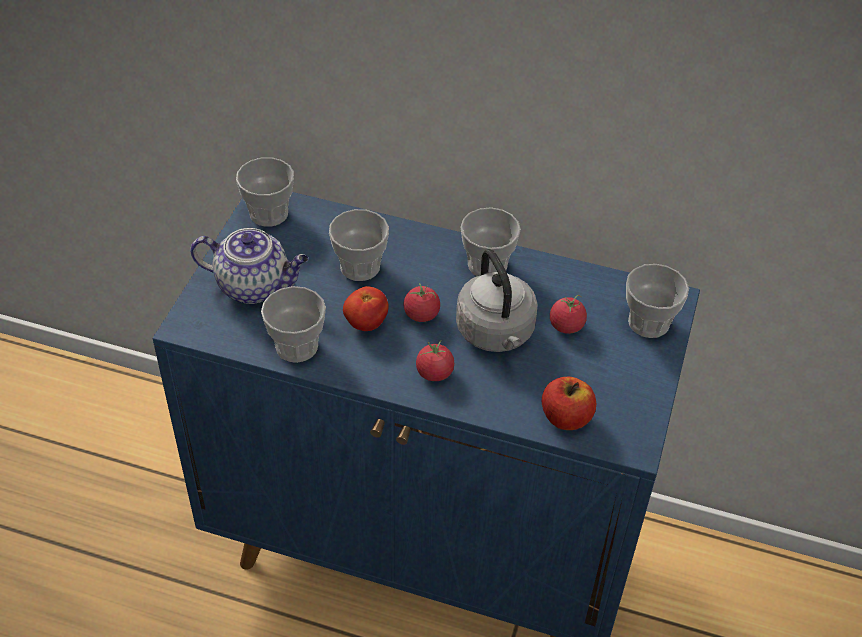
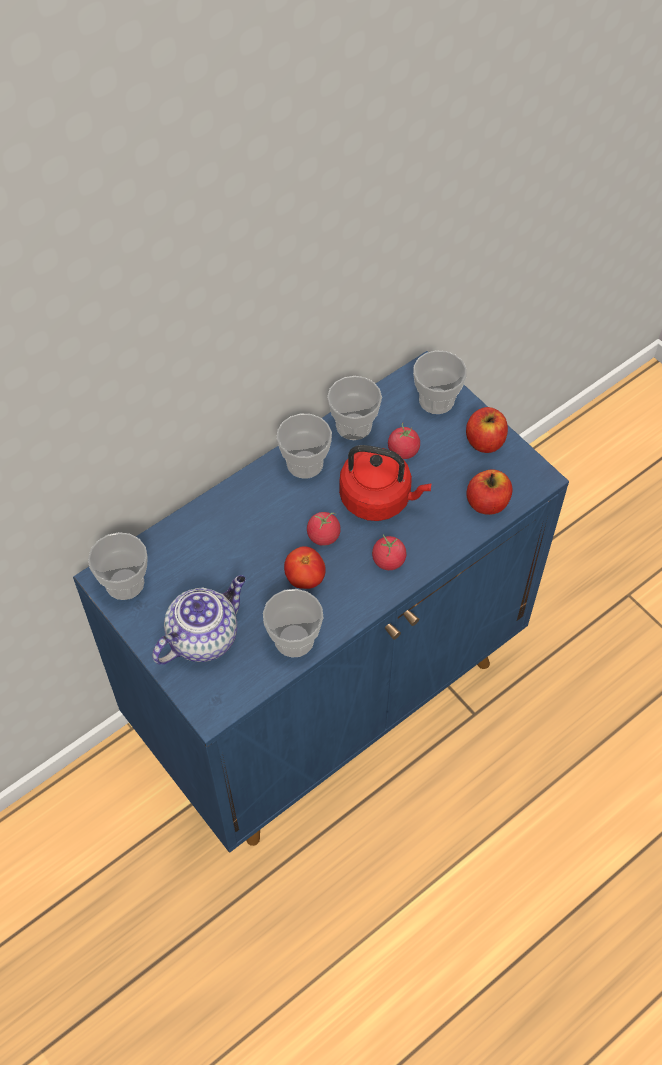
camera: 55 degrees left, 10 degrees up
cup [329,209,389,281] -> cup moved to [327,376,382,440]
grey kettle [456,249,538,352] -> red kettle [339,445,431,521]
none -> apple [466,407,508,453]

